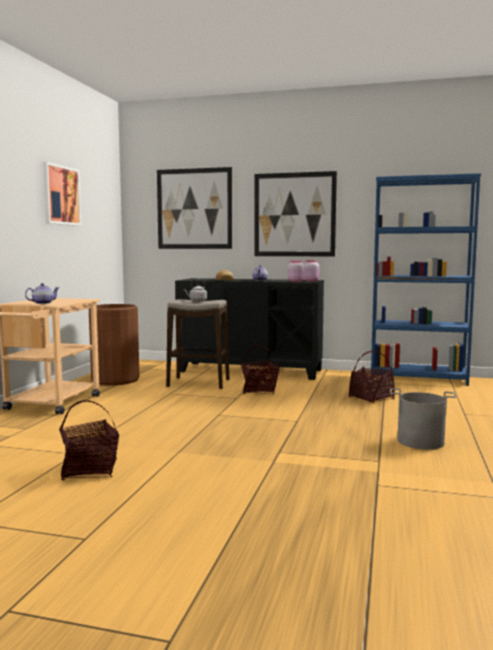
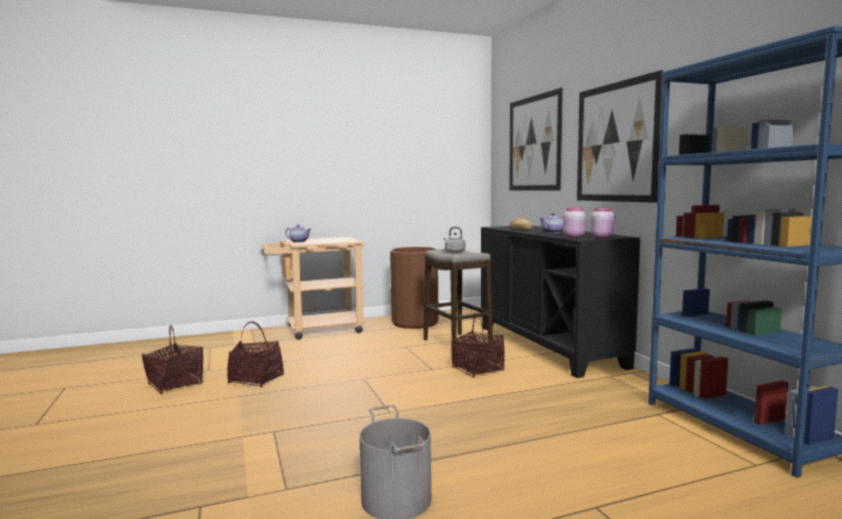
camera: 55 degrees right, 0 degrees up
picture [43,162,82,226] -> none
basket [349,351,395,403] -> basket moved to [227,321,284,388]

